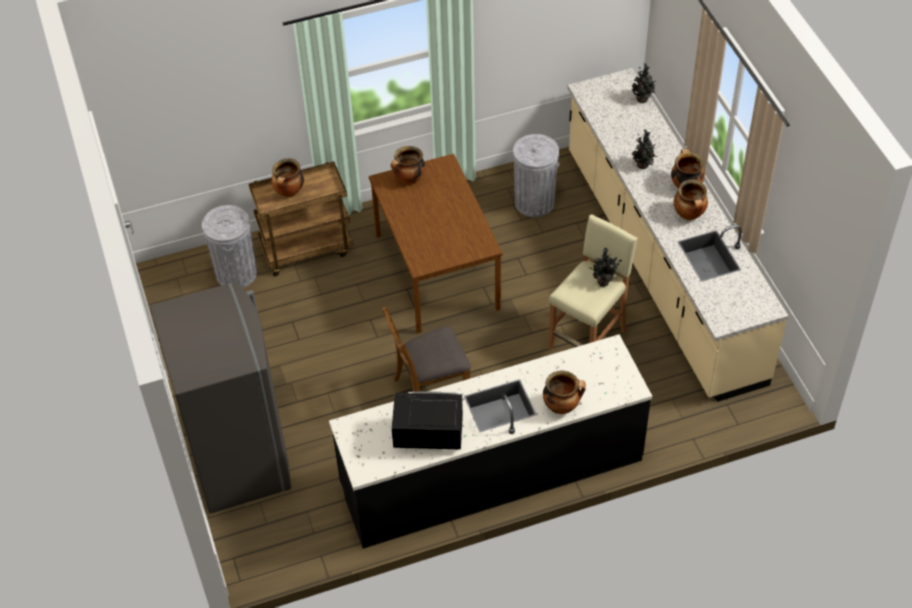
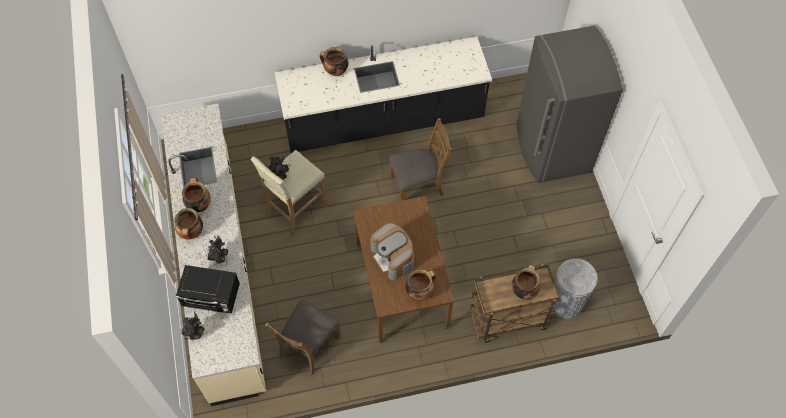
camera: 175 degrees left, 10 degrees up
black microwave [392,392,463,450] -> black microwave moved to [176,265,240,314]
grey trash can [512,134,559,217] -> brown chair [265,300,341,376]
none -> coffee machine [371,223,414,280]

